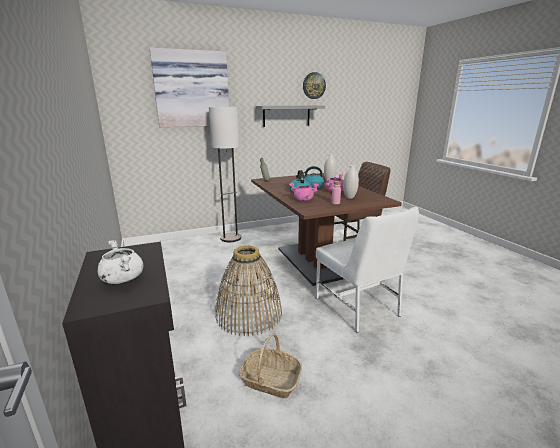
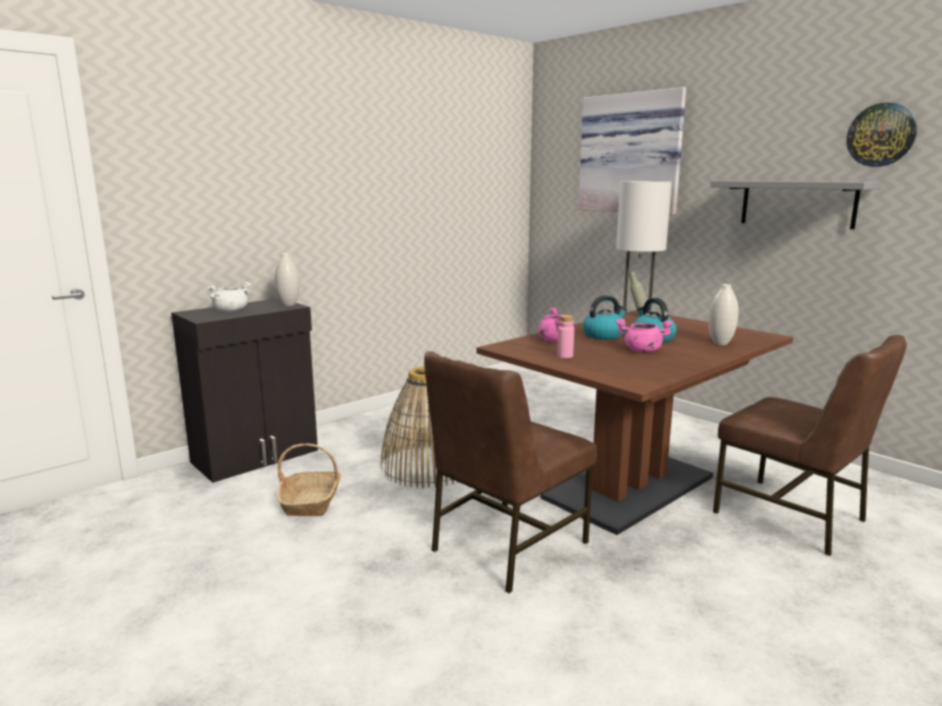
camera: 70 degrees right, 5 degrees down
white chair [316,207,419,333] -> brown chair [424,351,597,593]
white vase [343,165,359,199] -> white vase moved to [275,253,300,306]

